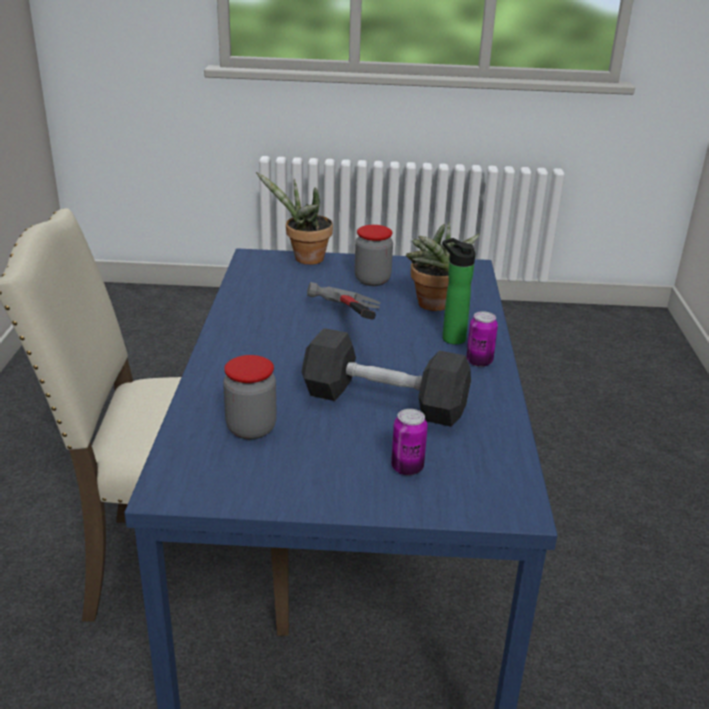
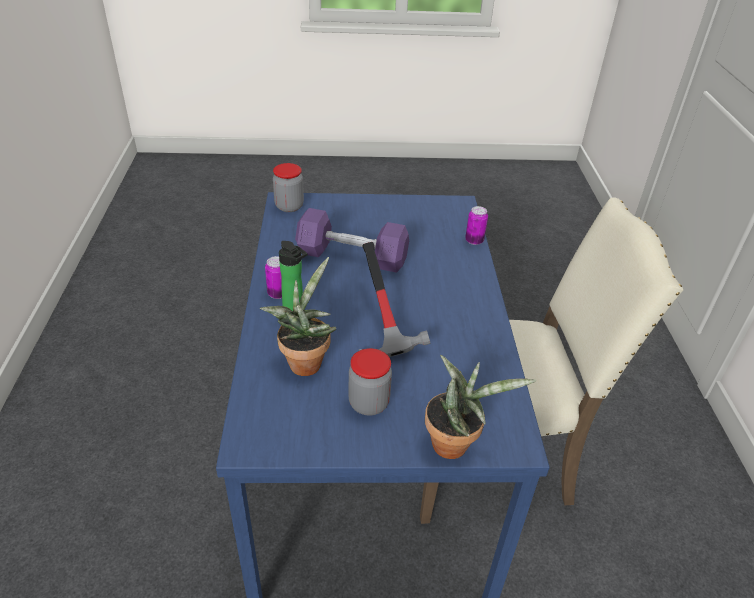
camera: 175 degrees right, 10 degrees up
jar [223,355,277,439] -> jar moved to [273,163,304,212]
grey dumbbell [302,328,471,427] -> purple dumbbell [295,208,409,273]
can [391,409,428,476] -> can moved to [465,206,488,245]

